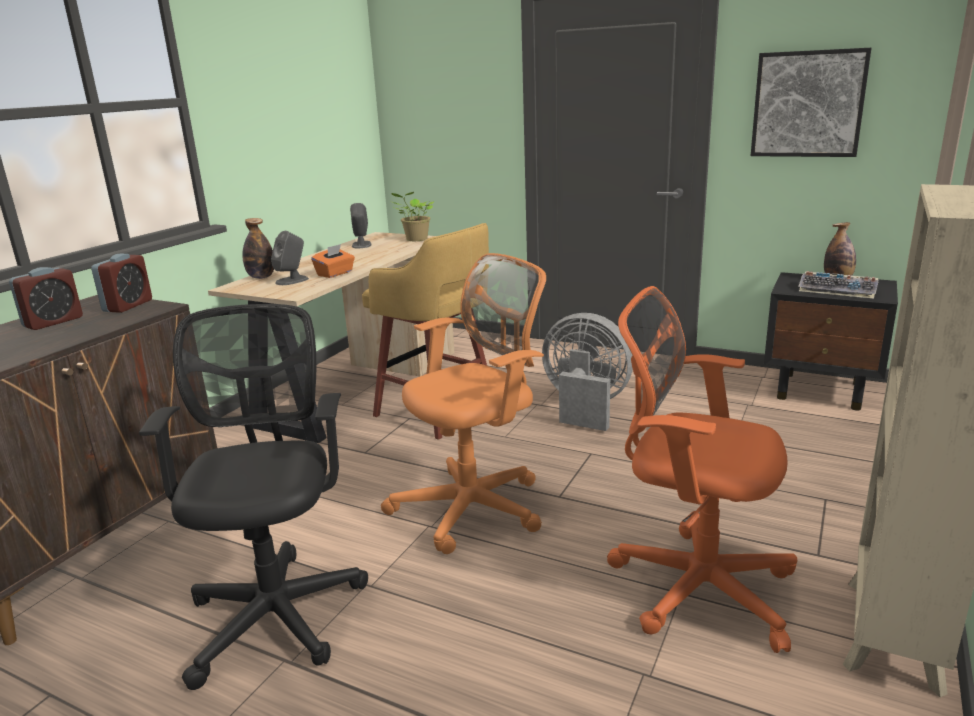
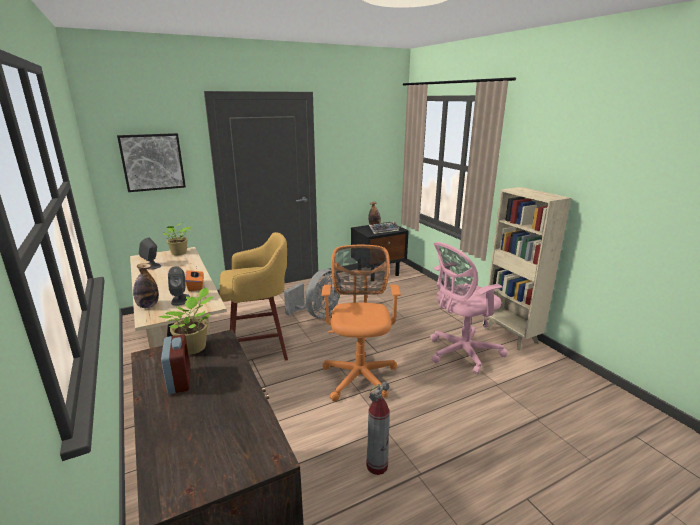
camera: 55 degrees left, 0 degrees up
alarm clock [91,254,152,313] -> potted plant [159,287,214,355]
black office chair [139,304,368,690] -> fire extinguisher [366,382,390,475]
grey fan [542,313,633,431] -> grey fan turned 150 degrees clockwise [284,269,341,318]
orange office chair [607,286,797,653] -> pink office chair [430,242,508,374]
picture [751,48,871,157] -> picture moved to [117,133,186,192]

